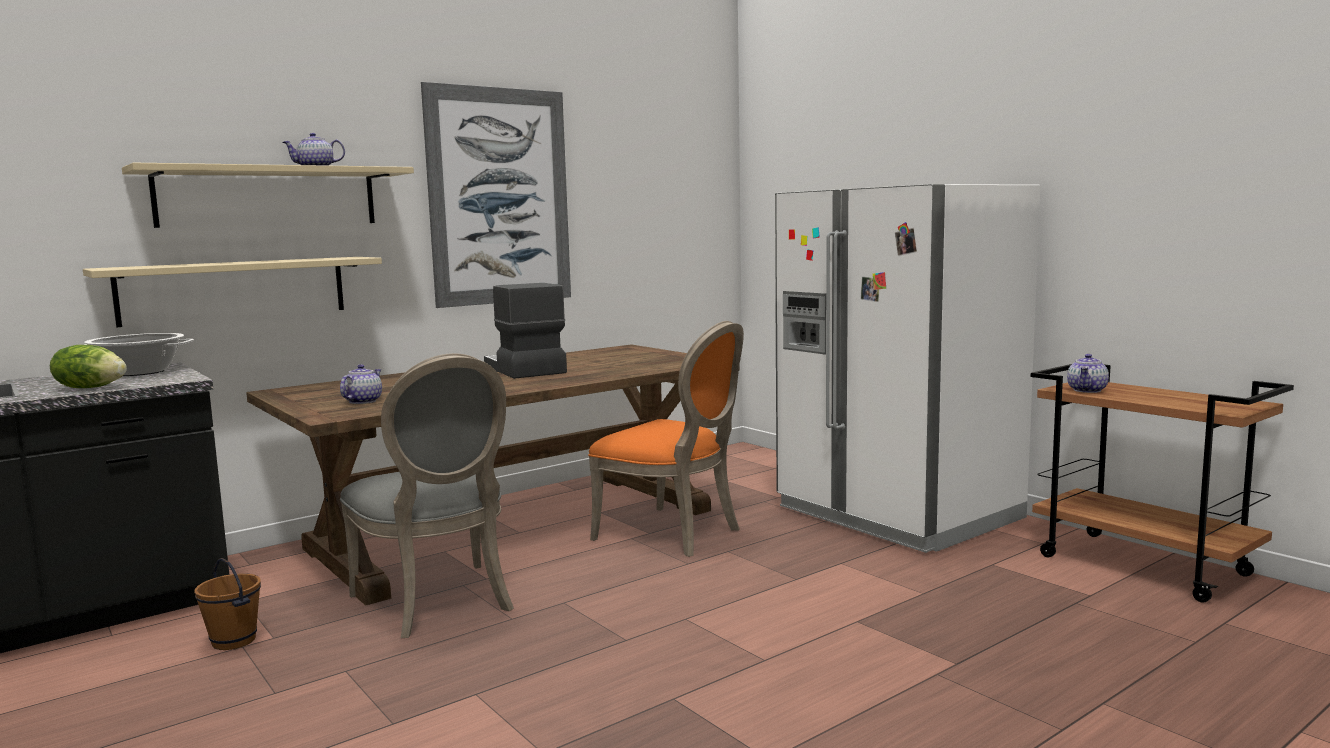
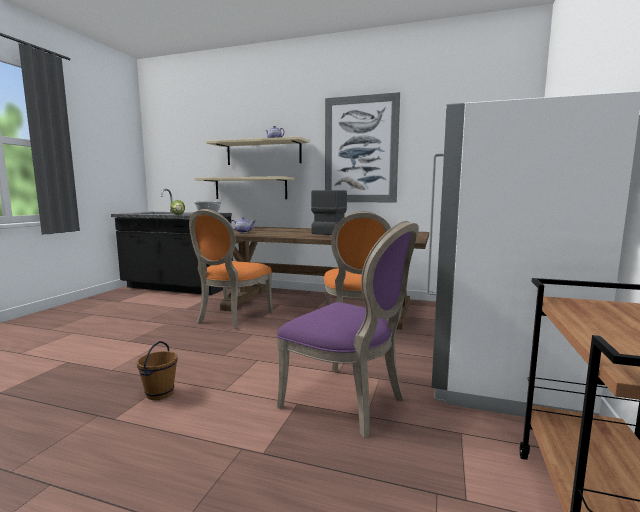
camera: 55 degrees right, 0 degrees up
brown bucket [194,558,261,650] -> brown bucket moved to [137,341,178,400]
grey chair [340,353,514,638] -> orange chair [189,209,273,329]
teapot [1067,354,1109,393] -> none
none -> purple chair [277,221,419,438]

